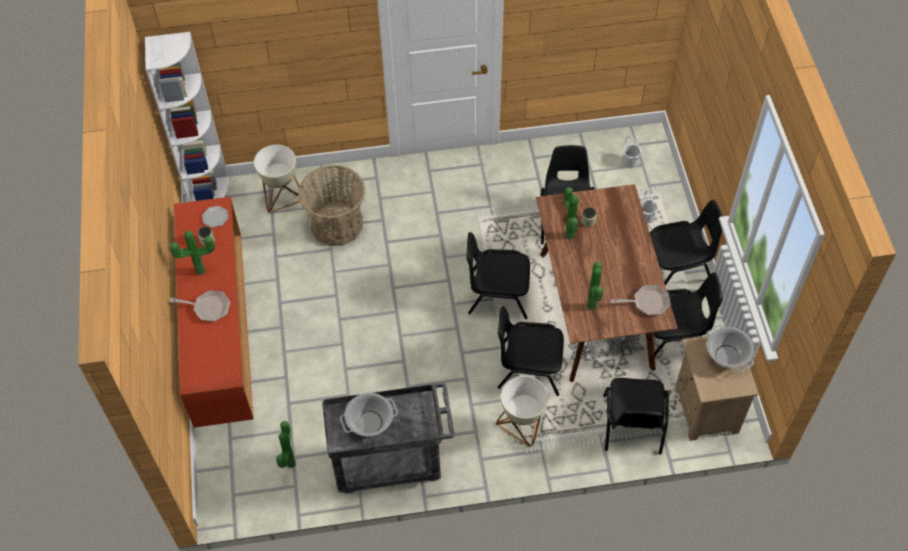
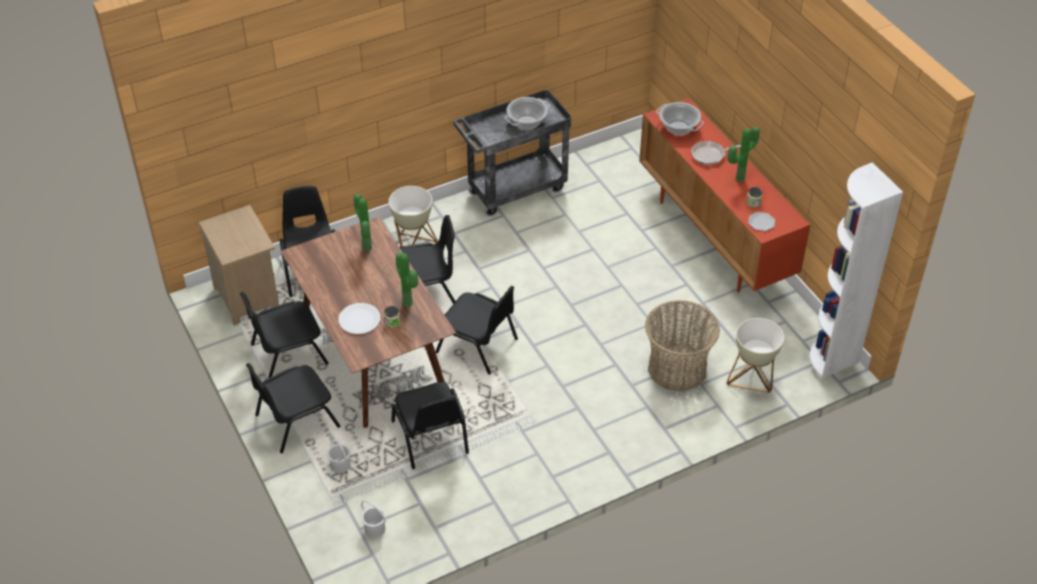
camera: 160 degrees right, 10 degrees down
potted plant [276,421,296,468] -> none
black chair [466,232,530,319] -> black chair turned 45 degrees clockwise [436,286,518,375]
frying pan [611,285,670,315] -> none
cooking pot [706,325,754,372] -> cooking pot moved to [656,102,704,135]
none -> white plate [338,303,380,334]

